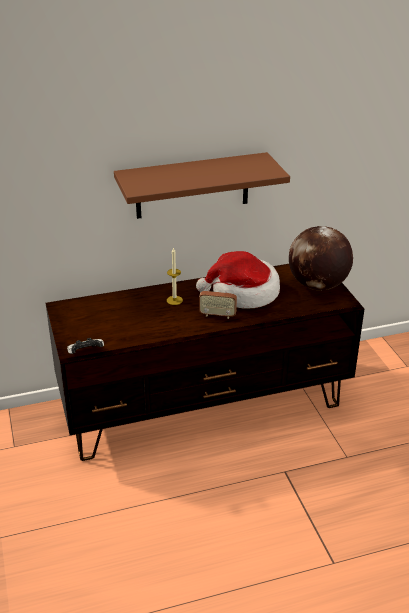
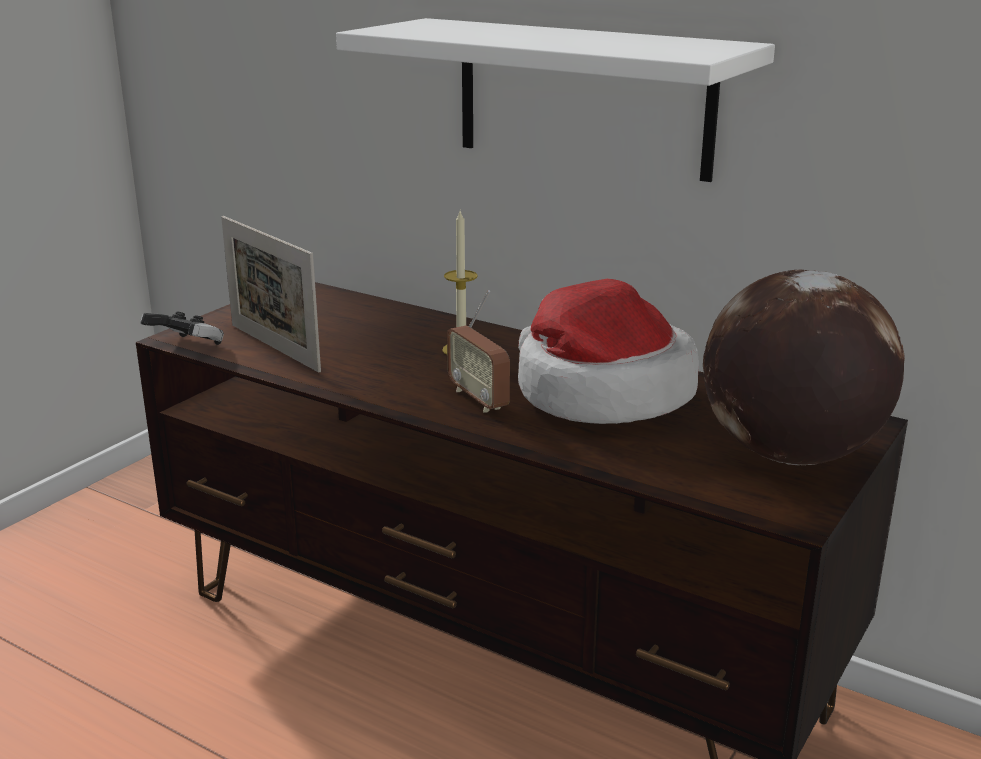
camera: 50 degrees right, 10 degrees down
brown shelf [114,152,290,219] -> white shelf [336,18,775,182]
none -> picture frame [221,216,321,373]

